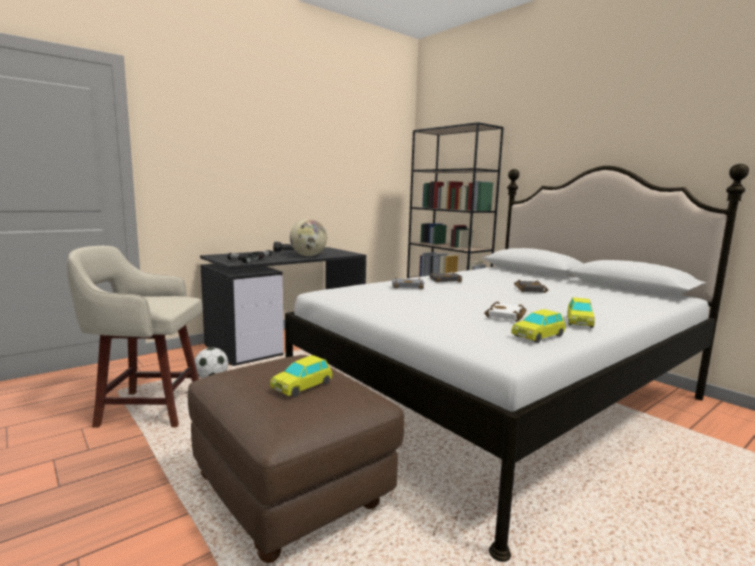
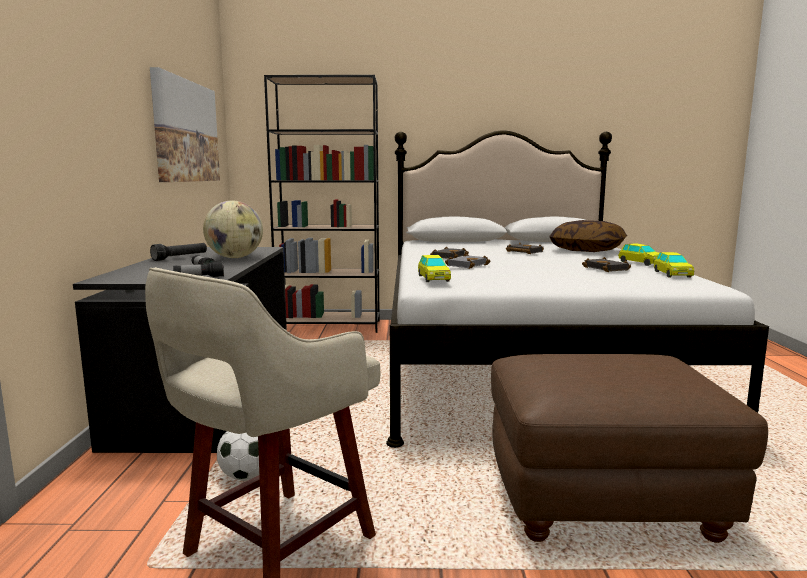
camera: 50 degrees left, 0 degrees up
toy car [270,355,333,397] -> toy car moved to [418,255,451,282]
white book [484,301,526,322] -> black book [582,257,631,272]
none -> picture [150,67,220,182]
none -> pillow [549,220,627,252]

